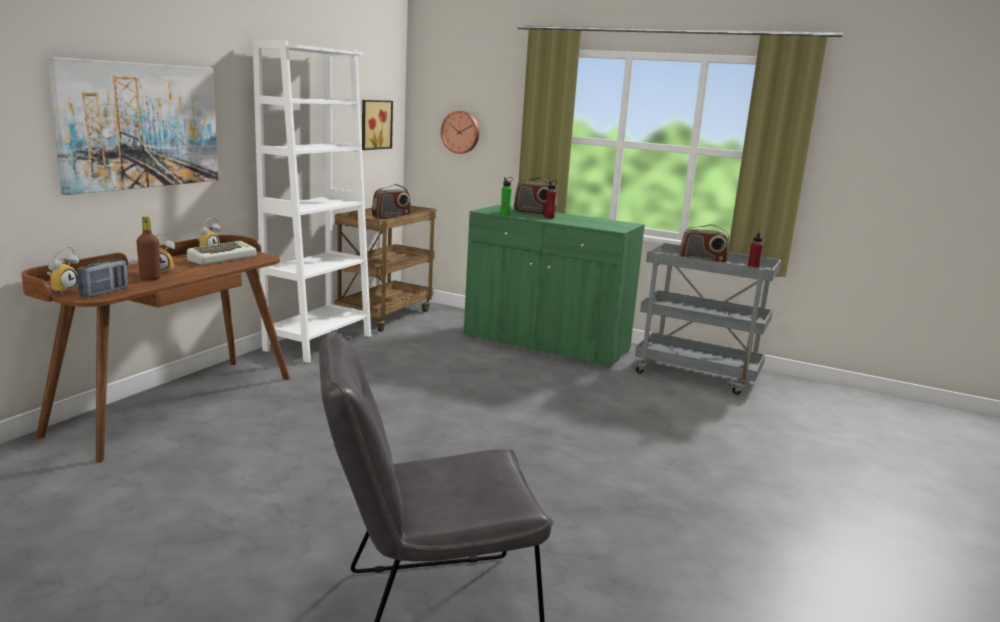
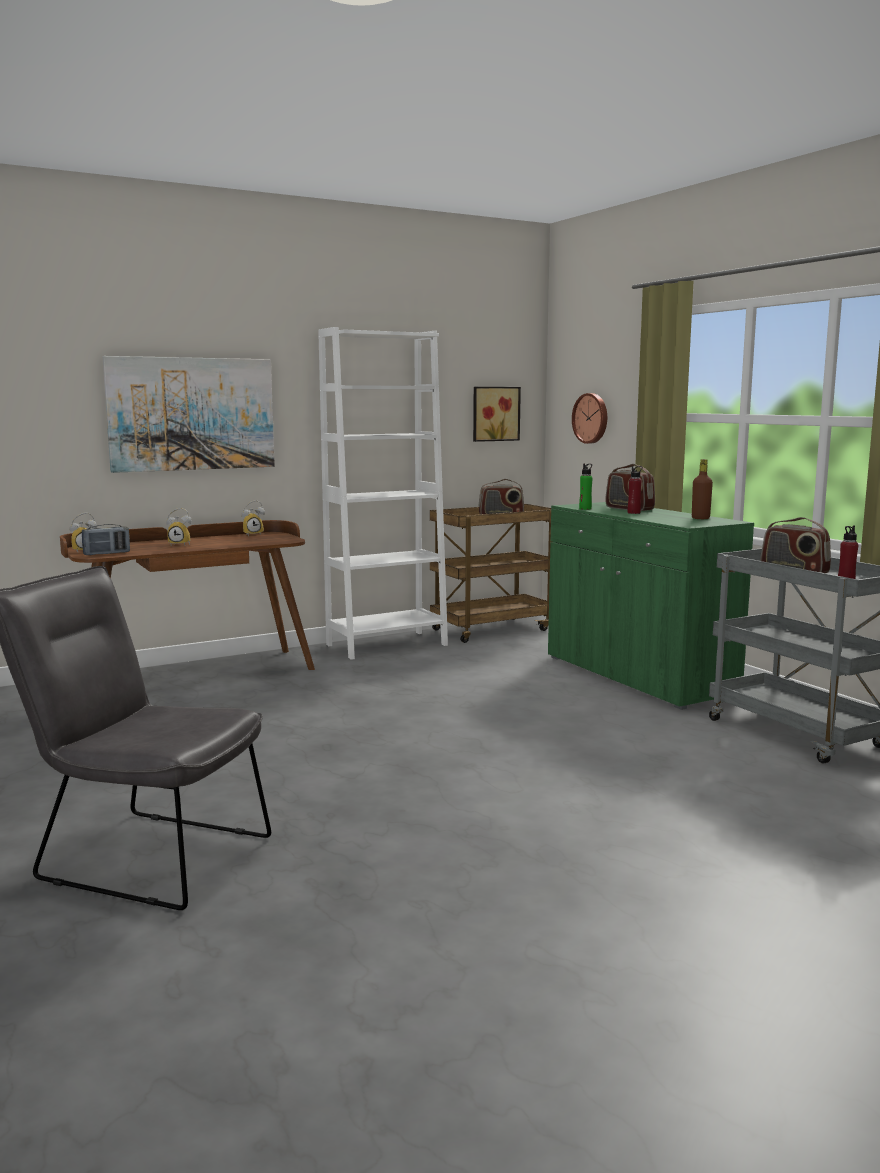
camera: 35 degrees right, 5 degrees down
brown bottle [136,217,161,281] -> brown bottle moved to [692,459,713,519]
keyboard [187,241,257,265] -> none

